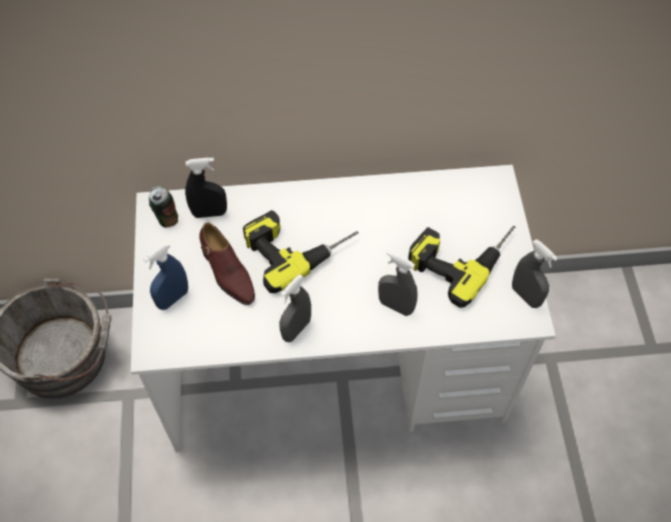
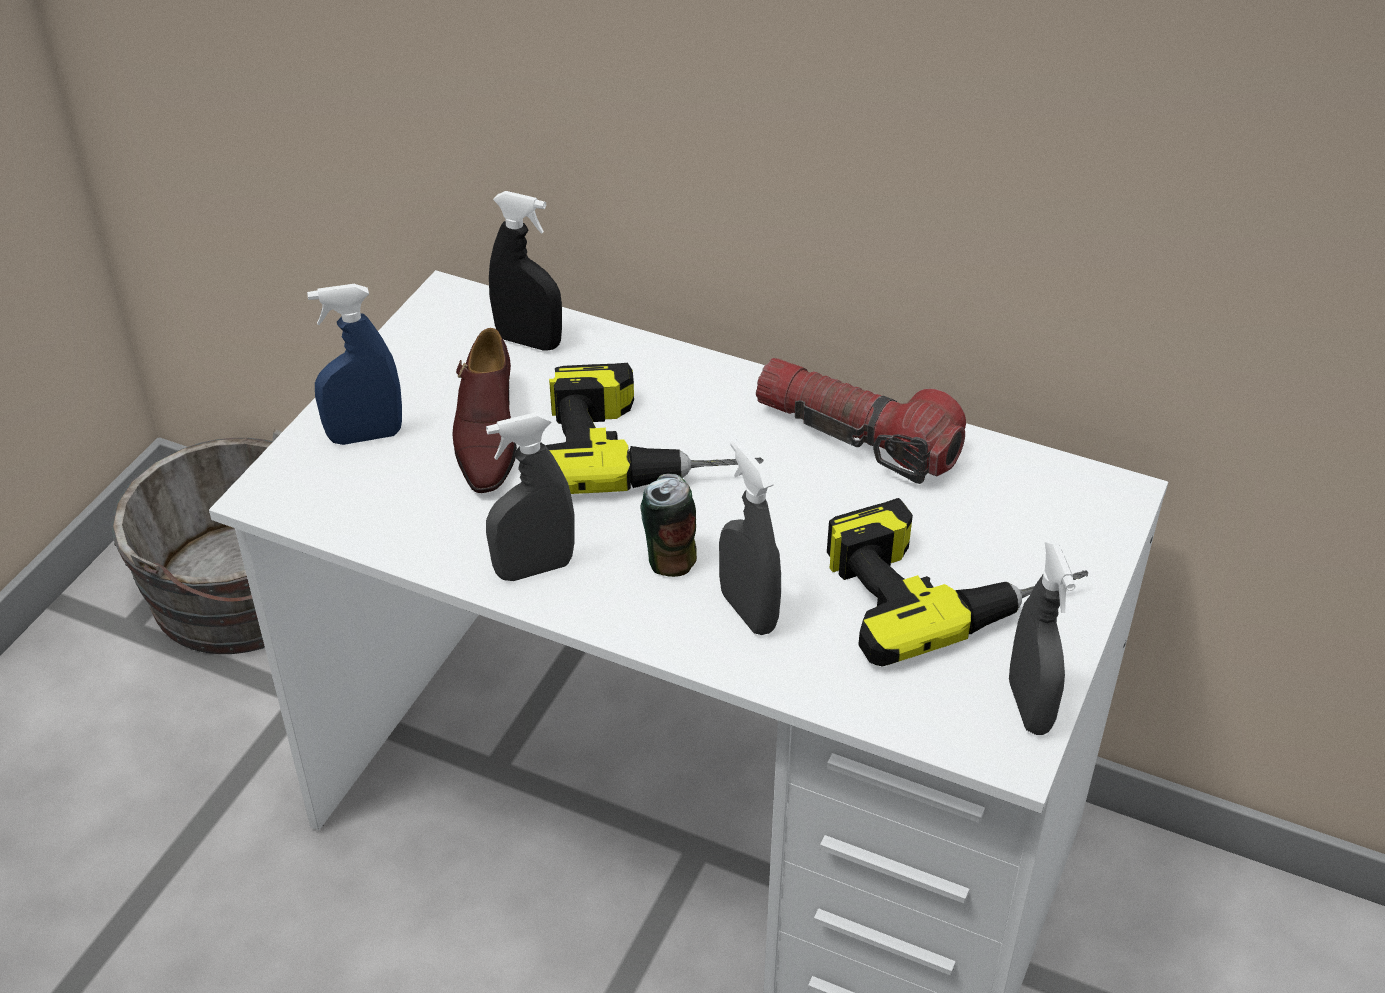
camera: 30 degrees right, 15 degrees down
can [149,186,178,228] -> can moved to [640,474,697,577]
none -> flashlight [756,358,966,484]

